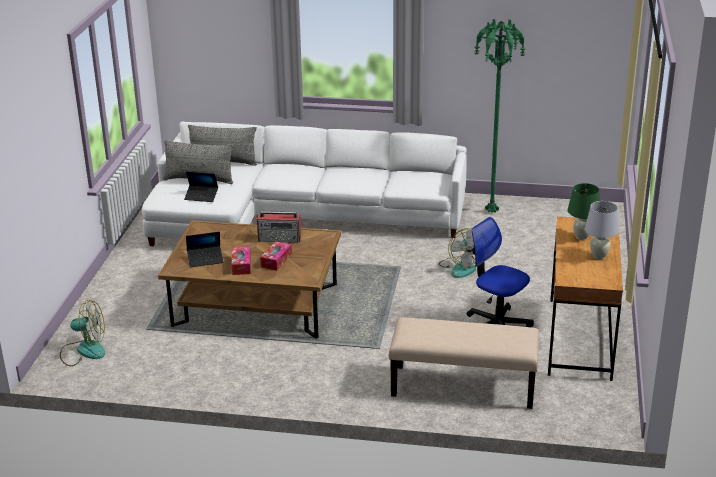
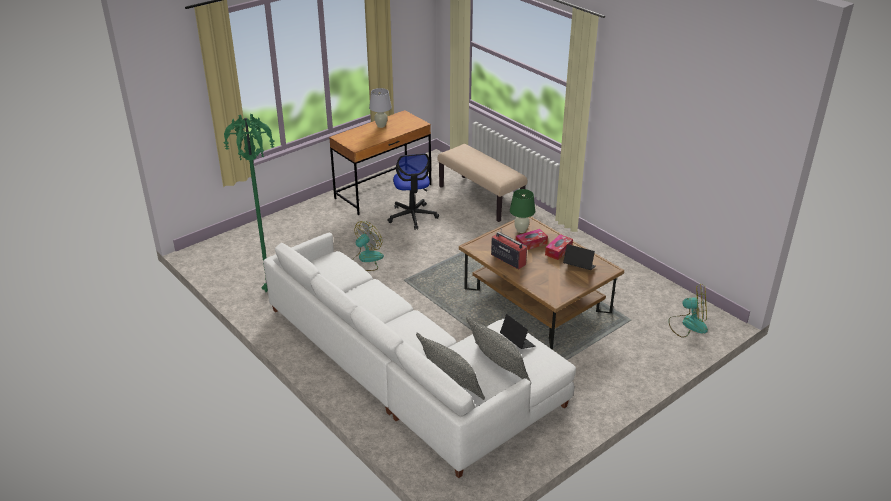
camera: 140 degrees left, 5 degrees up
fan [60,300,105,366] -> fan turned 150 degrees clockwise [668,284,708,338]
green table lamp [568,183,600,240] -> green table lamp moved to [510,189,535,233]

